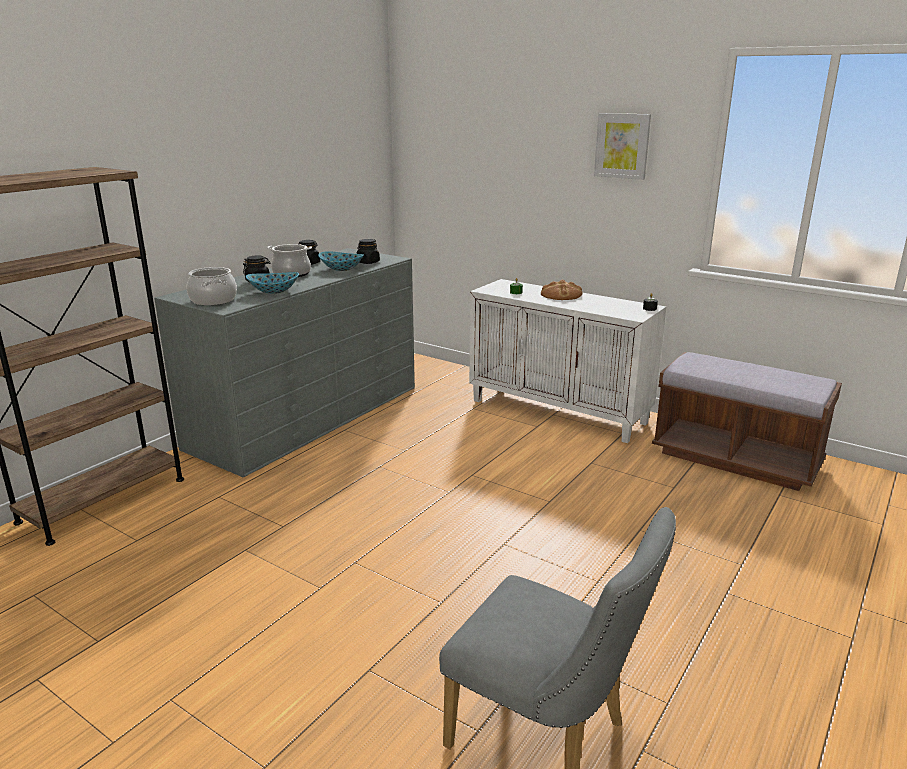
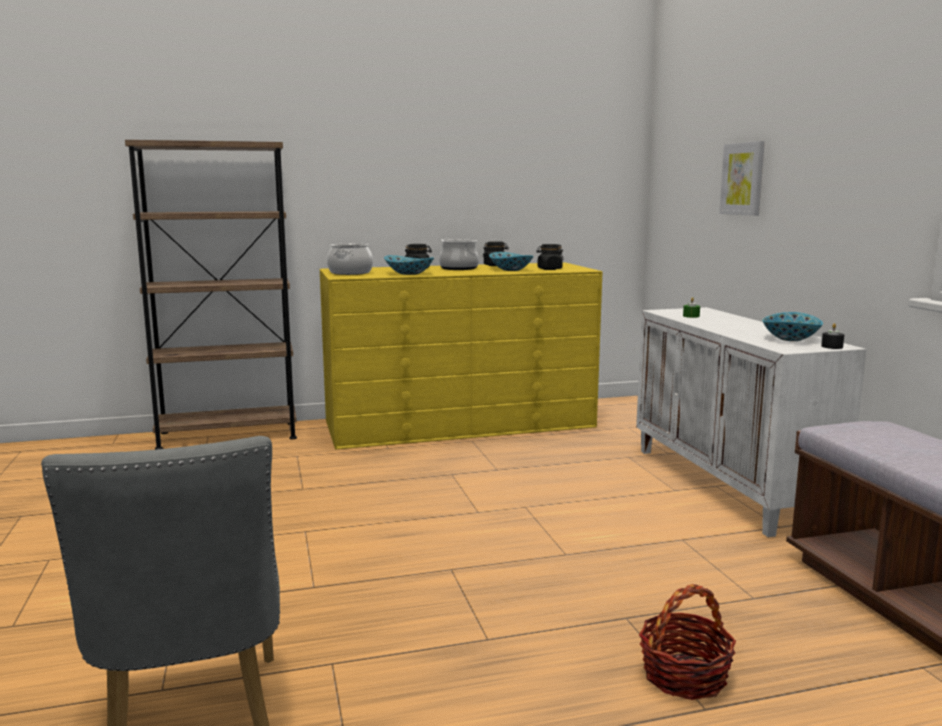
camera: 40 degrees right, 10 degrees down
grey dresser [154,248,415,478] -> yellow dresser [320,262,602,449]
bread [541,280,582,300] -> none
picture [594,113,651,180] -> picture moved to [719,141,765,216]
none -> basket [639,584,736,700]
none -> bowl [762,312,823,341]

